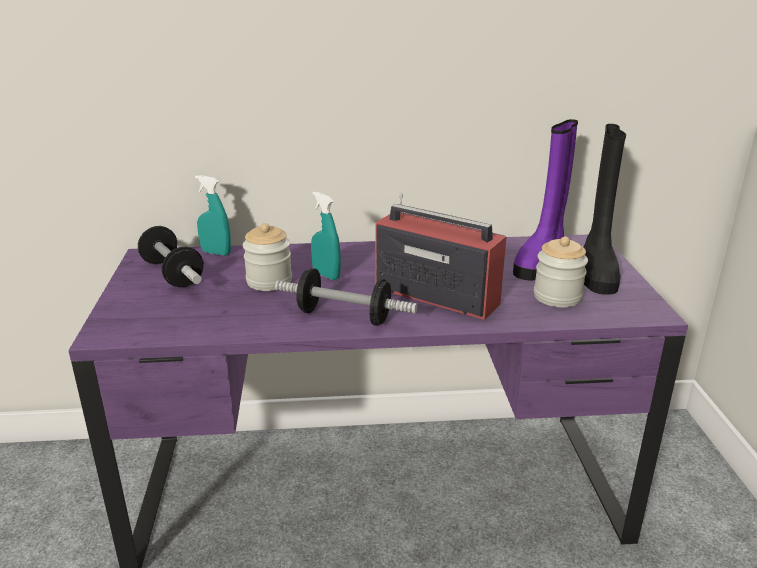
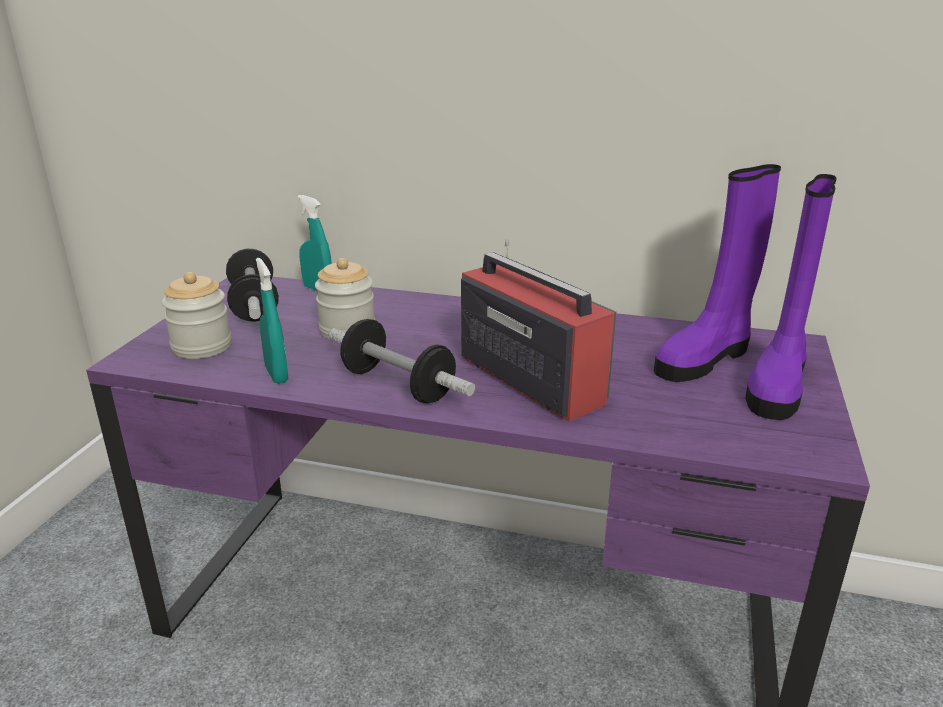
camera: 20 degrees right, 0 degrees up
turquoise spray bottle [311,192,341,280] -> turquoise spray bottle moved to [256,258,288,384]
jar [534,237,588,308] -> jar moved to [162,272,231,359]
black boot [583,124,626,295] -> purple boot [745,174,837,420]

